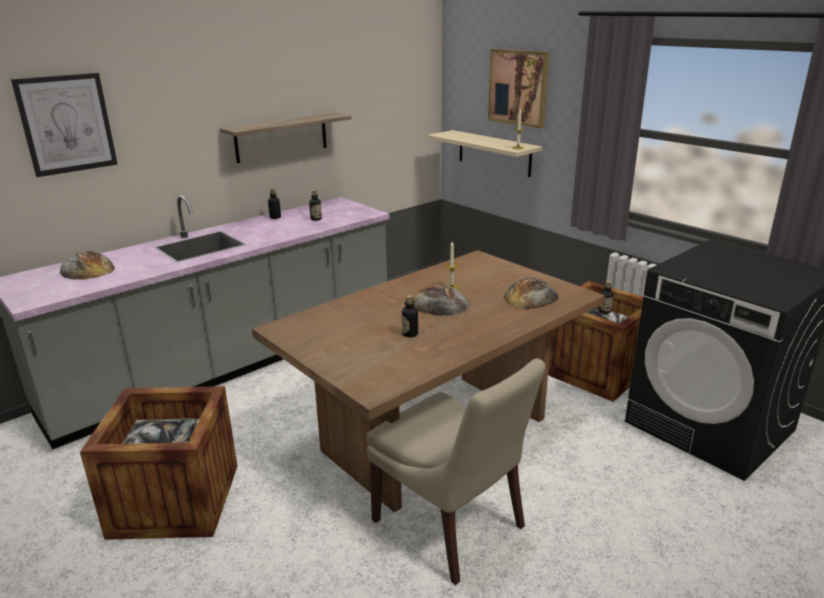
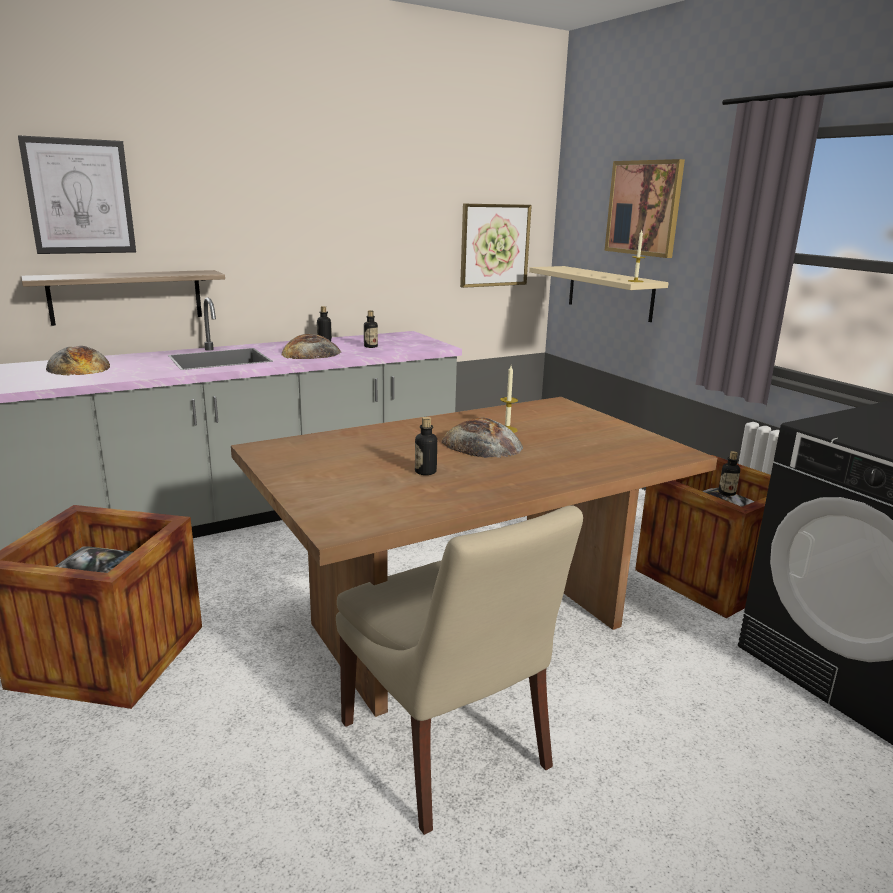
camera: 10 degrees right, 5 degrees down
shelf [220,112,351,163] -> shelf moved to [21,270,225,326]
bread [503,277,559,309] -> bread moved to [282,334,341,359]
none -> picture [460,204,532,288]

